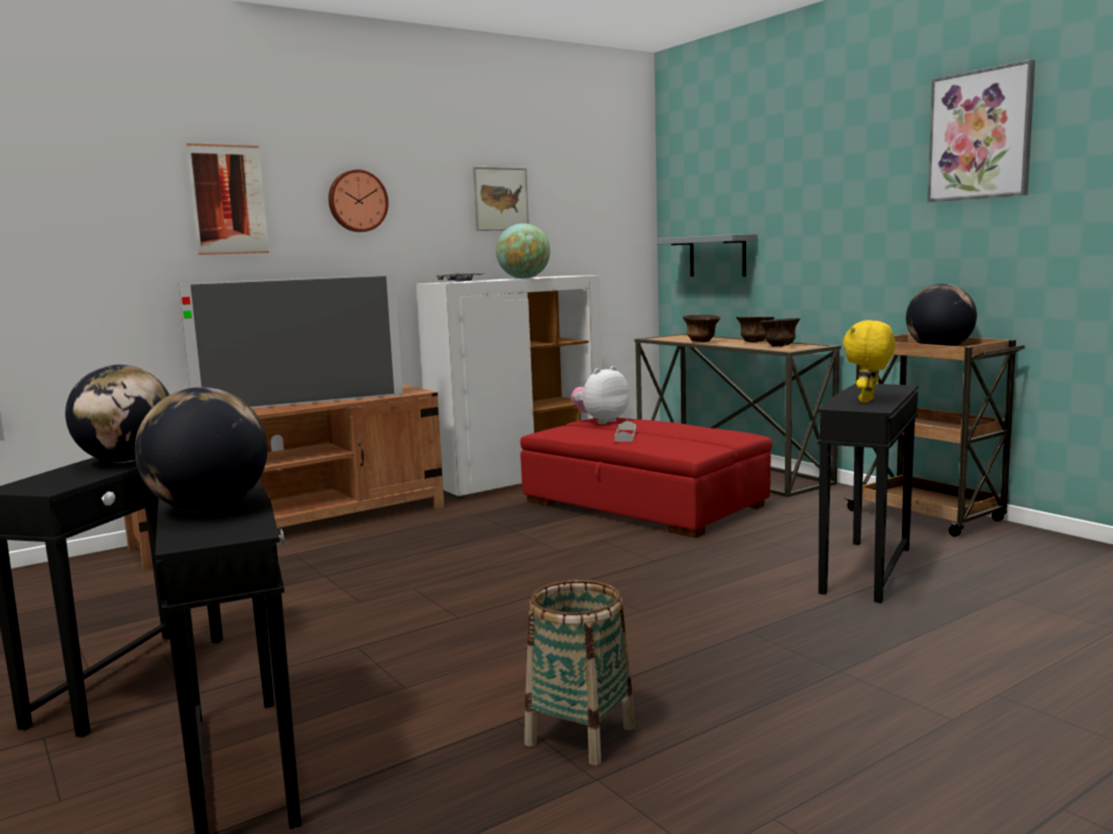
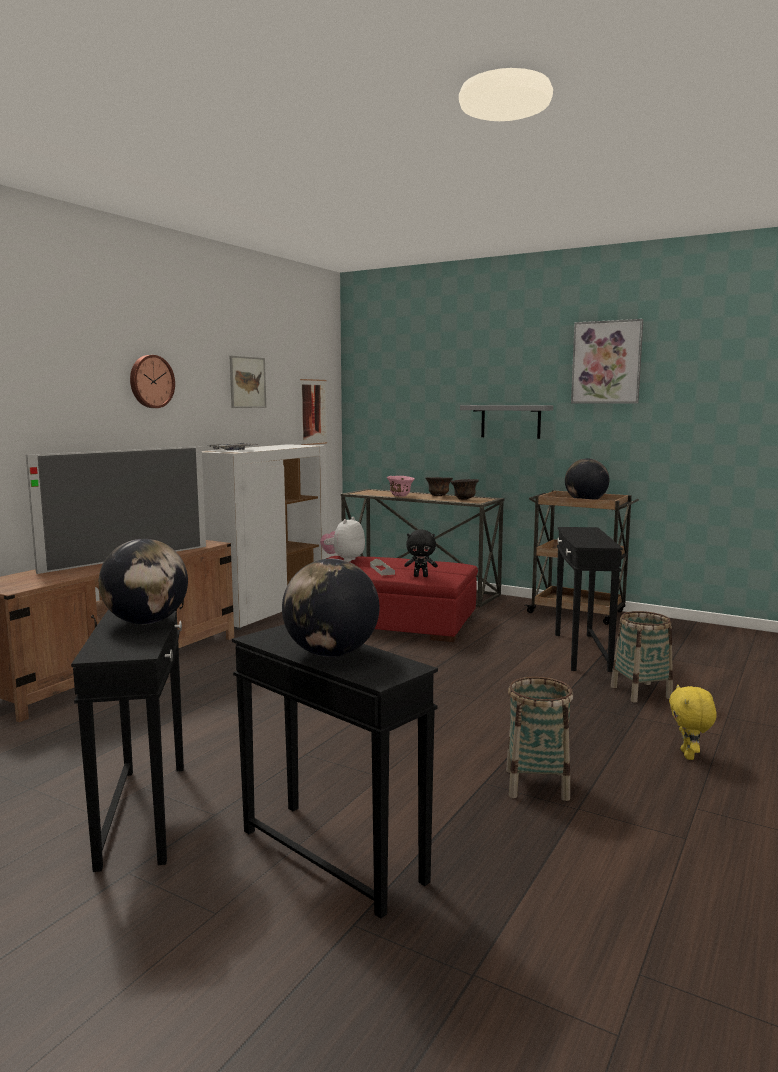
camera: 25 degrees left, 0 degrees up
picture [187,143,269,255] -> picture moved to [300,379,327,445]
globe [496,223,550,279] -> none
grey shelf [657,234,758,276] -> grey shelf moved to [460,405,553,439]
brown bowl [683,315,720,342] -> pink bowl [387,476,415,497]
yellow plush toy [843,320,896,403] -> yellow plush toy moved to [669,684,717,760]
none -> black plush toy [404,530,438,577]
none -> basket [611,611,673,703]

